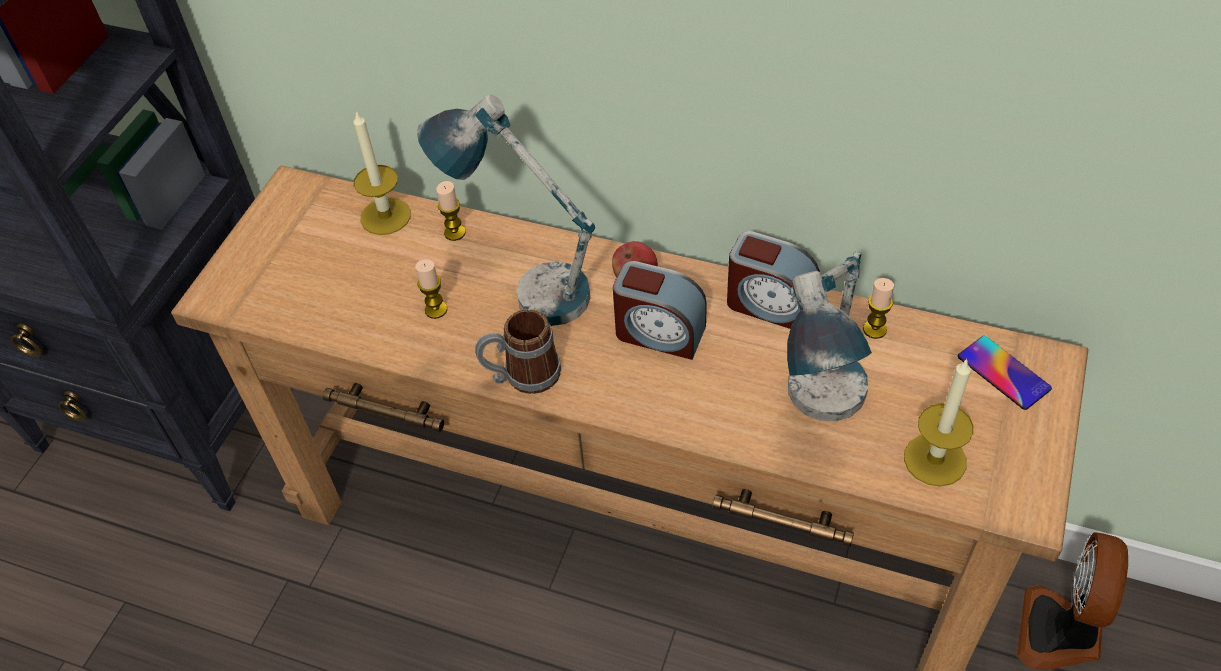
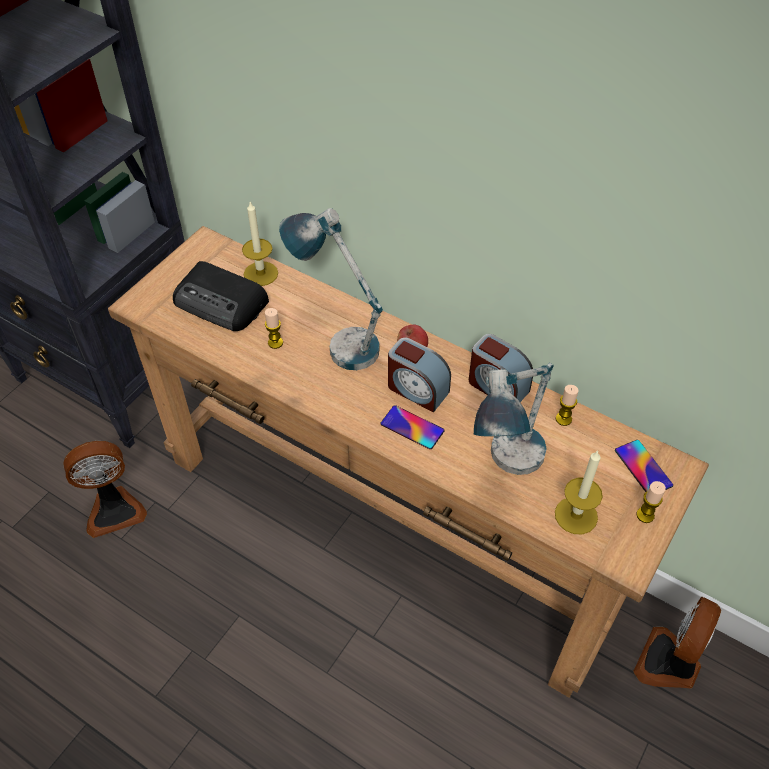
camera: 10 degrees right, 0 degrees up
candle [436,181,466,241] -> candle moved to [636,481,666,523]
mug [475,309,561,394] -> none
none -> fan [63,441,147,538]
none -> radio [173,261,269,331]
none -> phone [380,405,445,449]

